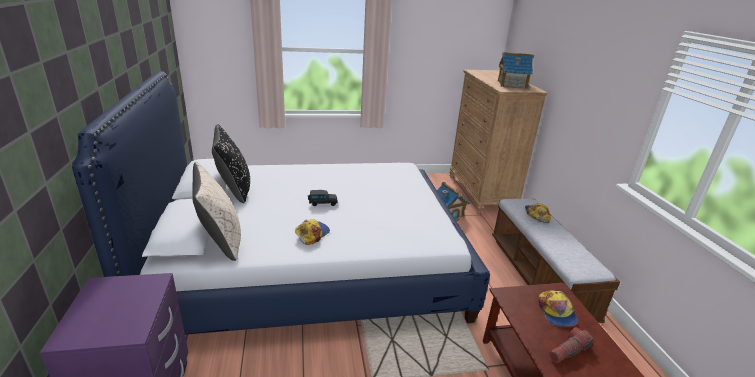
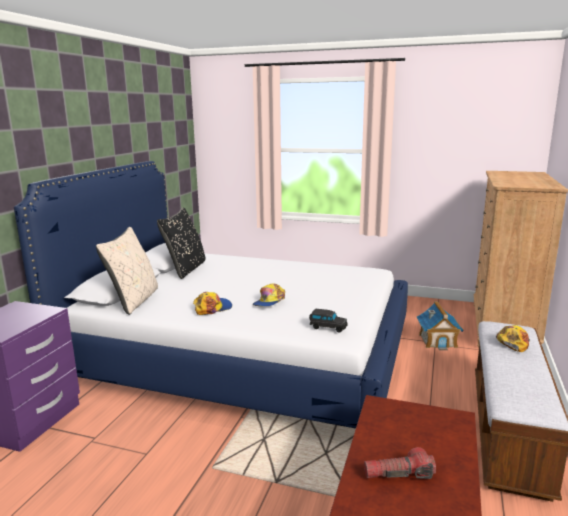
camera: 30 degrees right, 10 degrees down
black toy car [308,190,337,206] -> black toy car moved to [309,309,347,333]
toy house [498,52,534,89] -> none
cap [539,290,577,327] -> cap moved to [253,283,285,307]

